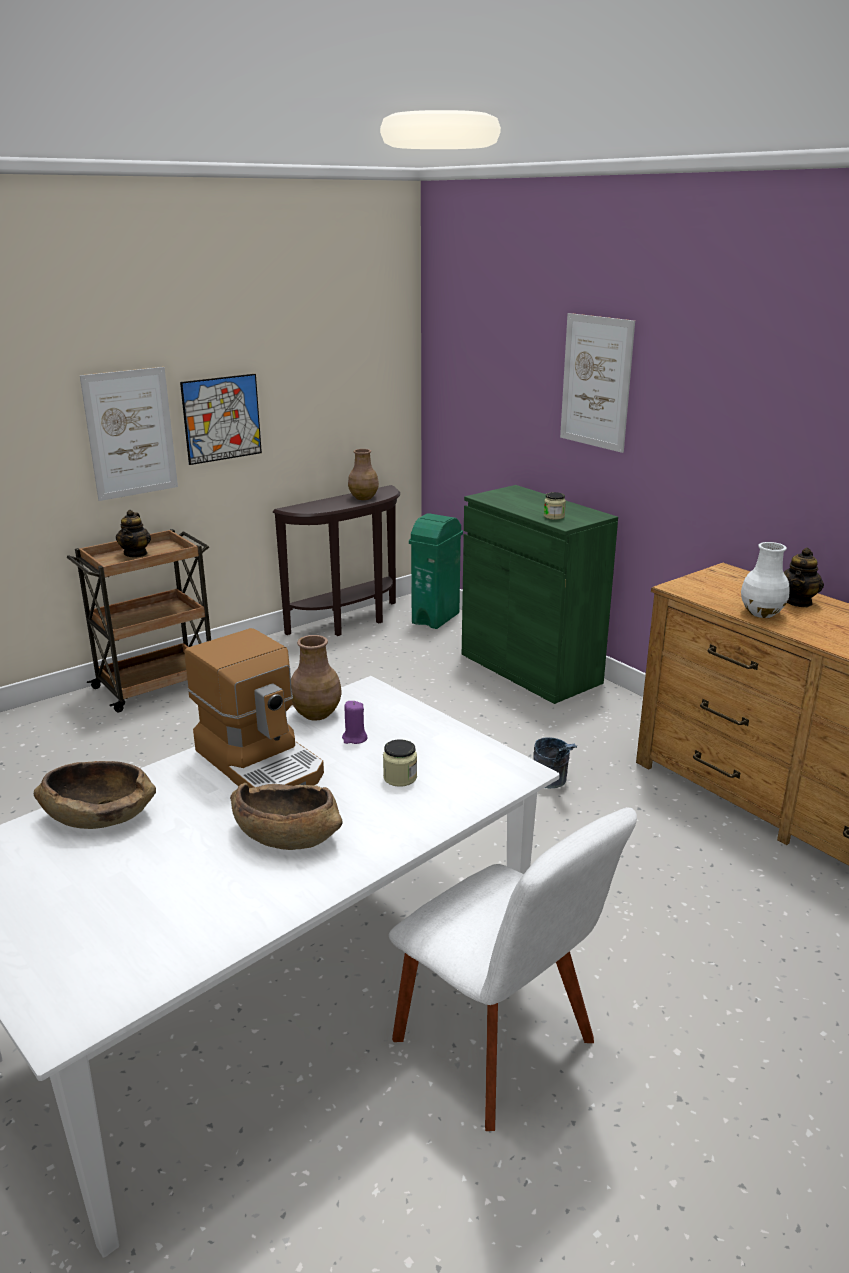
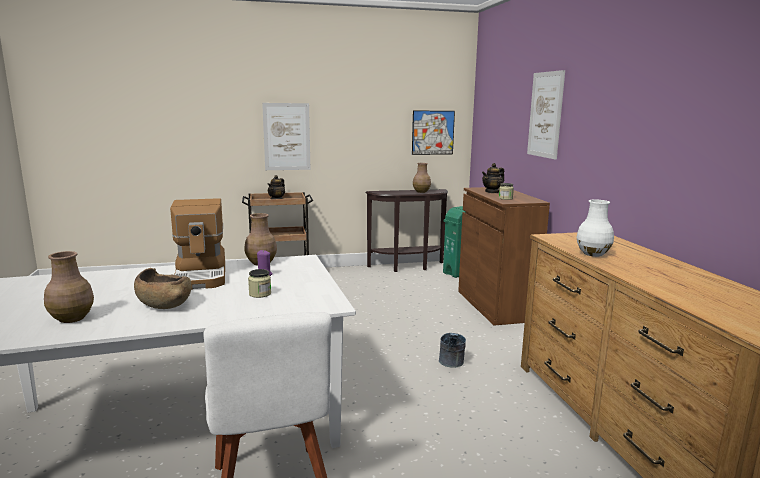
camera: 25 degrees right, 10 degrees down
brown bowl [33,761,156,829] -> none
picture [180,374,262,465] -> picture moved to [412,110,455,155]
green cabinet [462,485,618,704] -> brown cabinet [458,187,550,326]
teapot [784,547,824,607] -> teapot moved to [482,163,504,193]
none -> brown vase [44,251,94,323]

